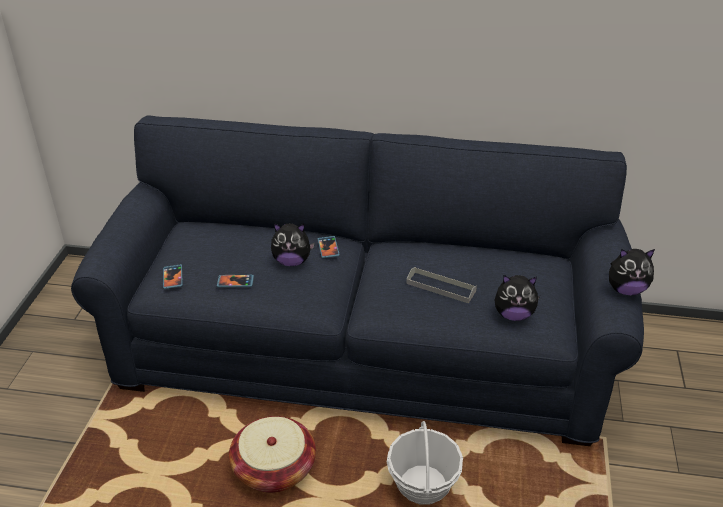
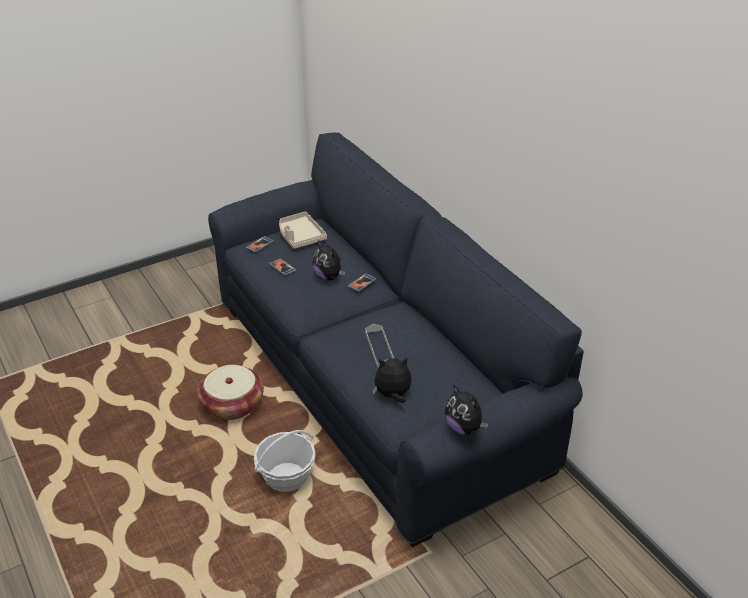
camera: 50 degrees right, 0 degrees up
plush toy [495,275,540,321] -> plush toy turned 120 degrees clockwise [372,357,412,403]
none -> beige tray [279,211,327,249]

